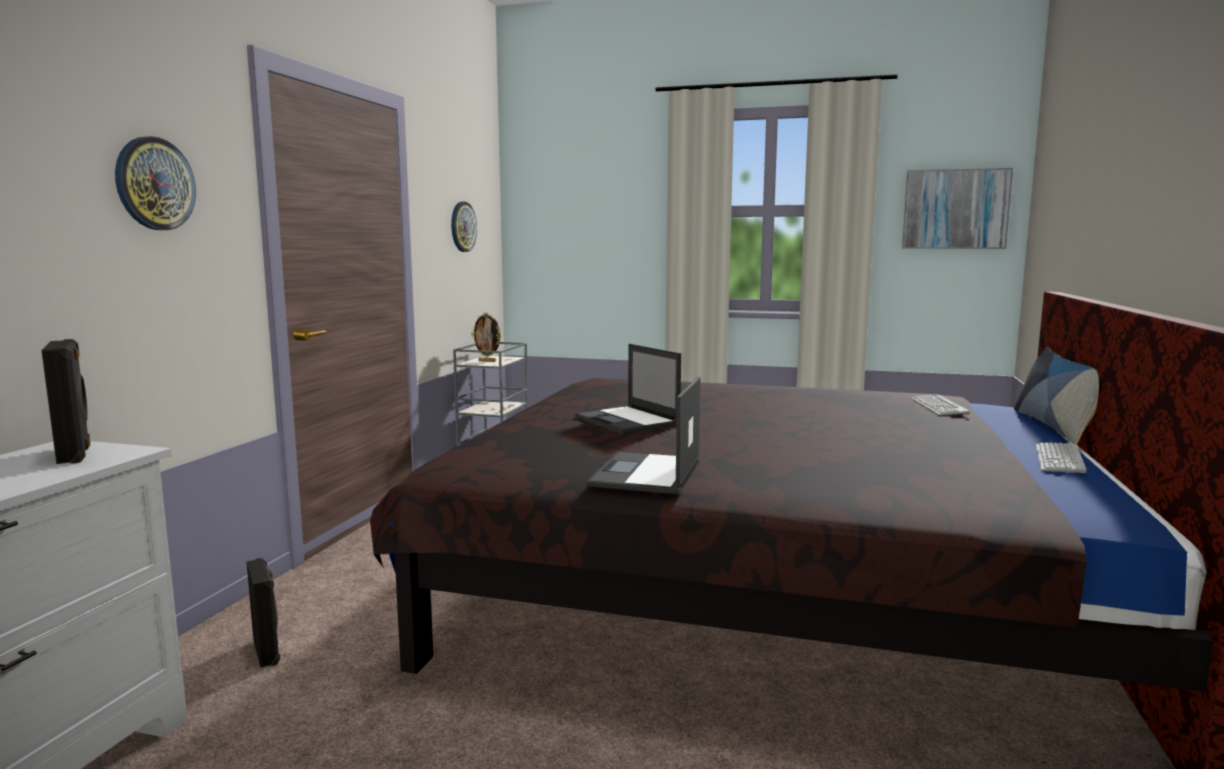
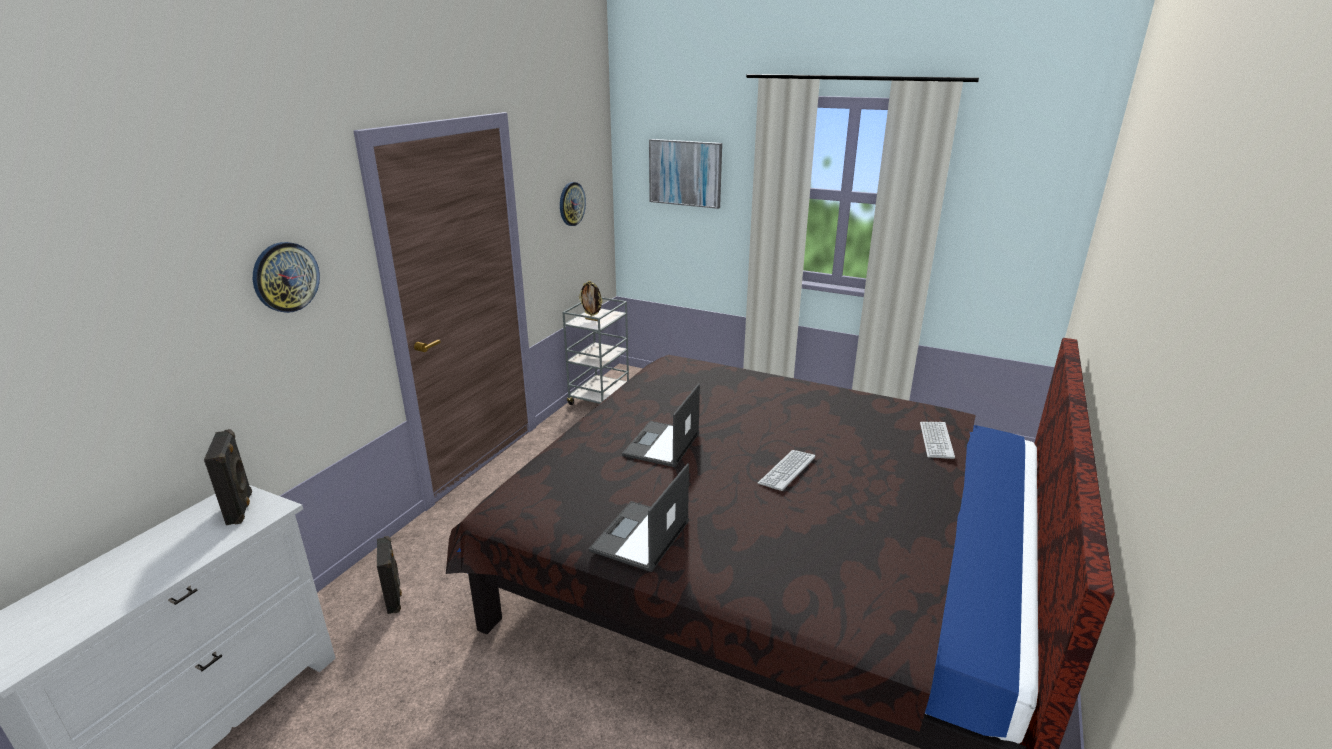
camera: 10 degrees right, 15 degrees up
laptop [575,344,681,434] -> laptop turned 45 degrees clockwise [622,383,700,467]
picture [902,168,1013,249] -> picture moved to [649,139,722,209]
pillow [1014,347,1099,444] -> none
keyboard [1036,443,1087,474] -> keyboard moved to [758,450,815,491]

